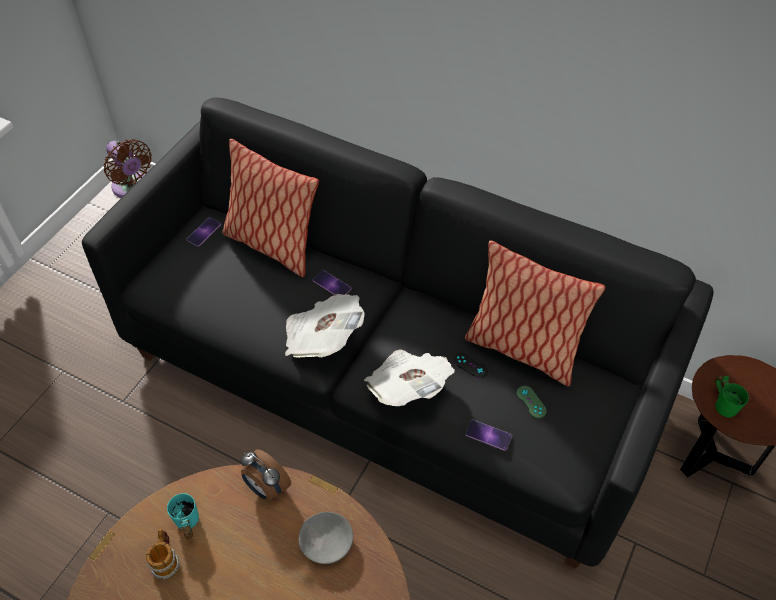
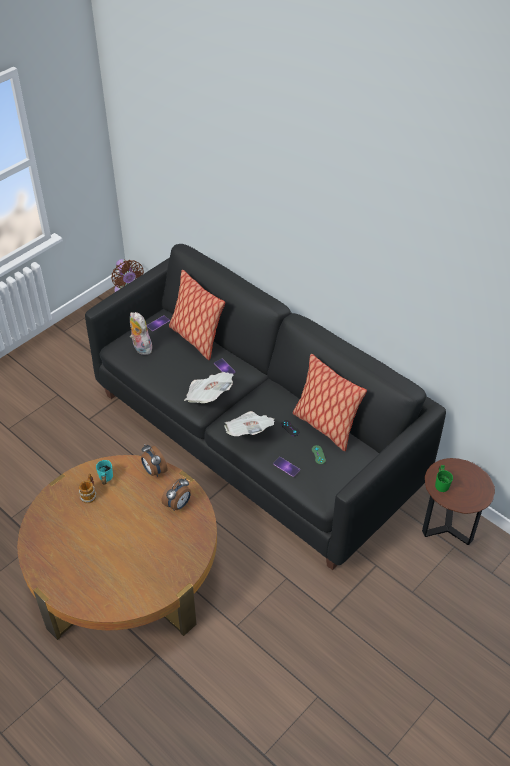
camera: 15 degrees right, 5 degrees down
grey bowl [299,512,353,564] -> alarm clock [162,478,191,511]
none -> plush toy [130,312,152,355]

